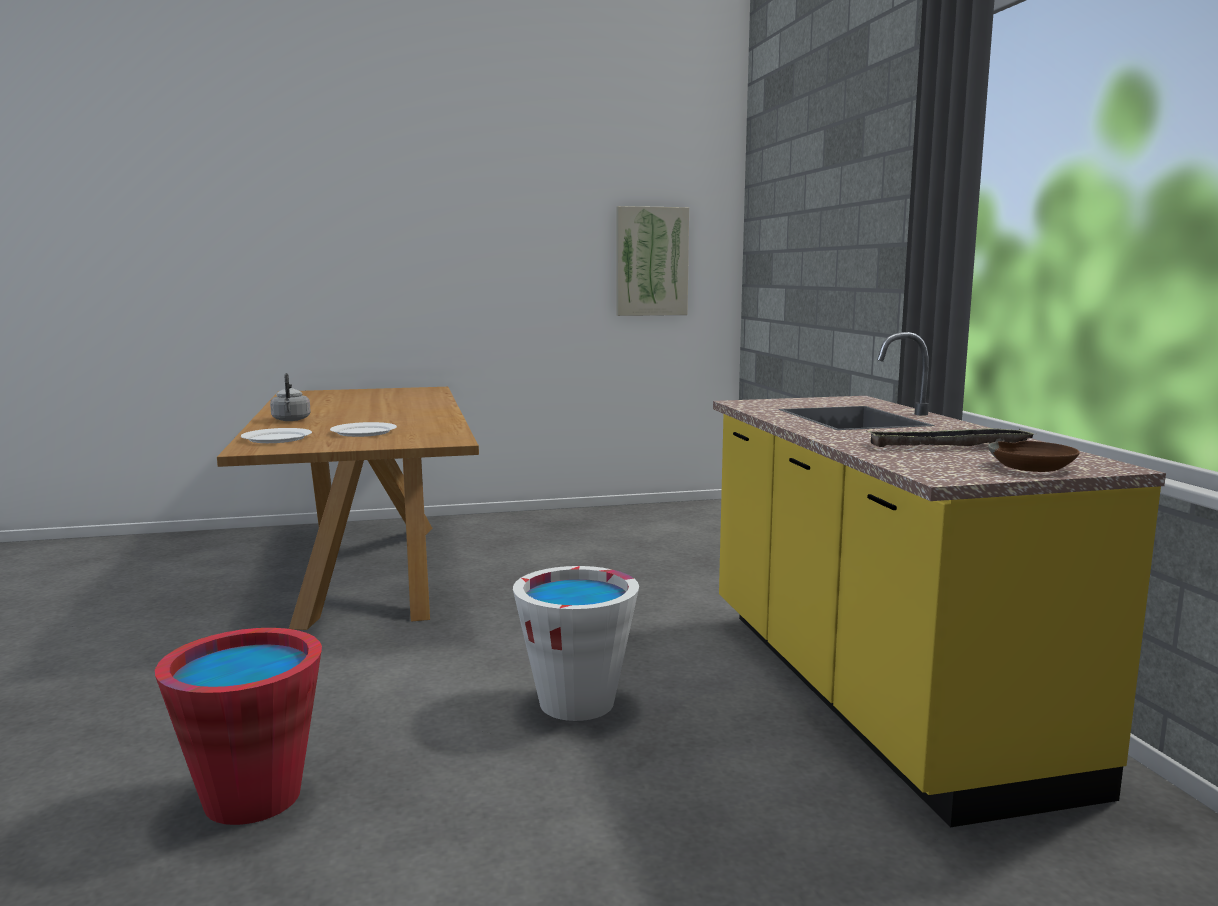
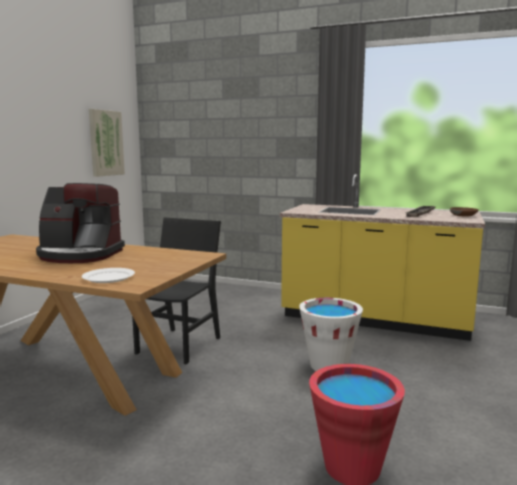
camera: 55 degrees left, 0 degrees up
grey kettle [270,373,311,421] -> none
white plate [330,422,397,437] -> none
none -> coffee machine [36,183,125,263]
none -> black chair [132,218,221,365]

